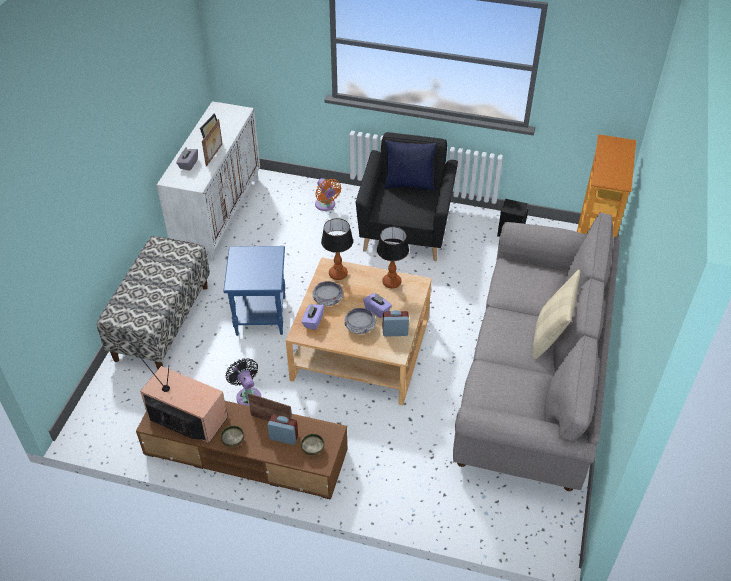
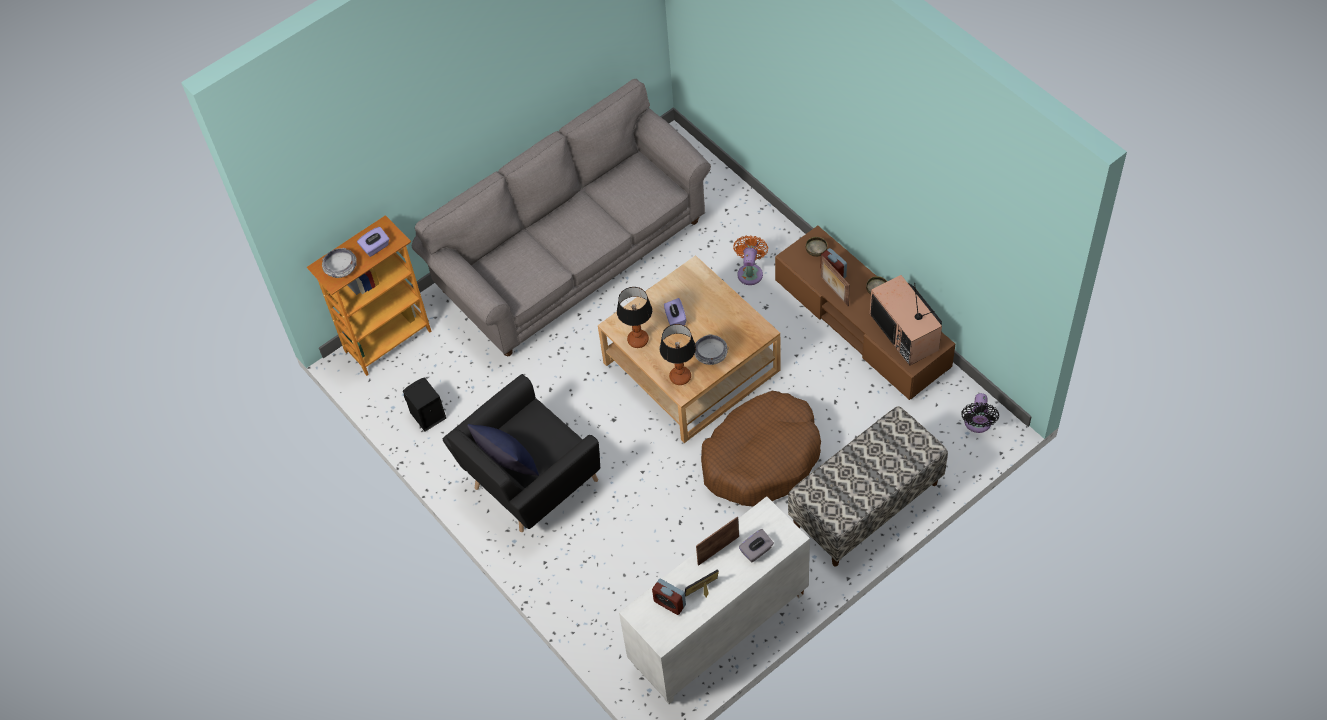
camera: 140 degrees left, 10 degrees up
blue side table [223,246,285,336] -> brown dog bed [701,391,821,507]
black fan [226,358,261,406] -> black fan moved to [961,393,999,433]
purple tissue box [302,304,324,330] -> purple tissue box moved to [357,227,389,257]
orange fan [315,178,341,211] -> orange fan moved to [733,235,768,285]
bowl [344,308,376,334] -> bowl moved to [322,248,357,278]
alarm clock [383,310,409,337] -> alarm clock moved to [652,579,686,615]
beige pillow [533,270,580,359] -> none

